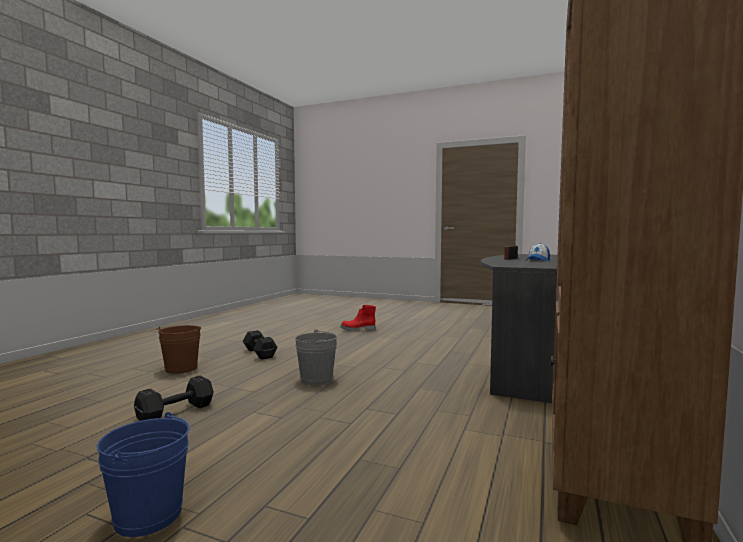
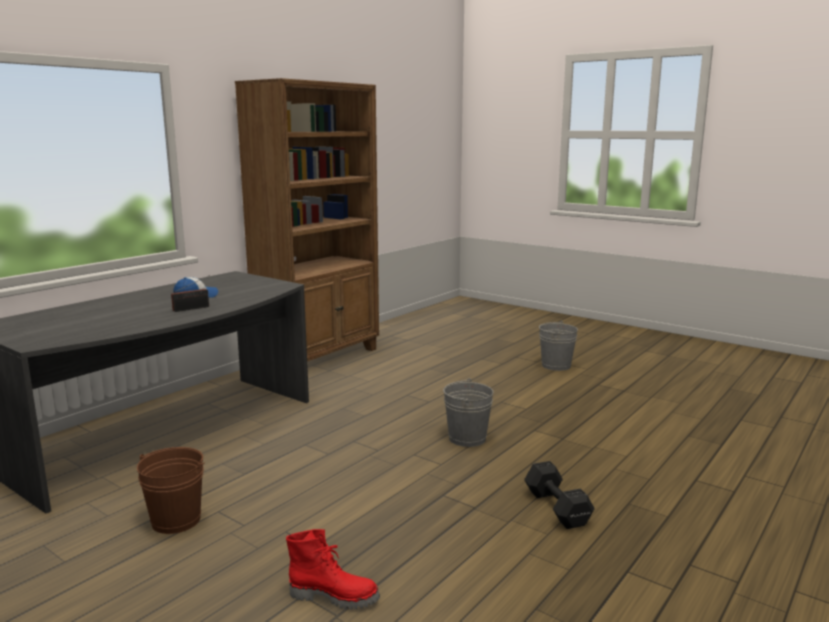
camera: 165 degrees left, 10 degrees up
blue bucket [97,412,190,537] -> grey bucket [539,320,578,371]
black dumbbell [134,376,214,421] -> none
brown bucket [156,325,202,374] -> brown bucket moved to [137,447,205,534]

